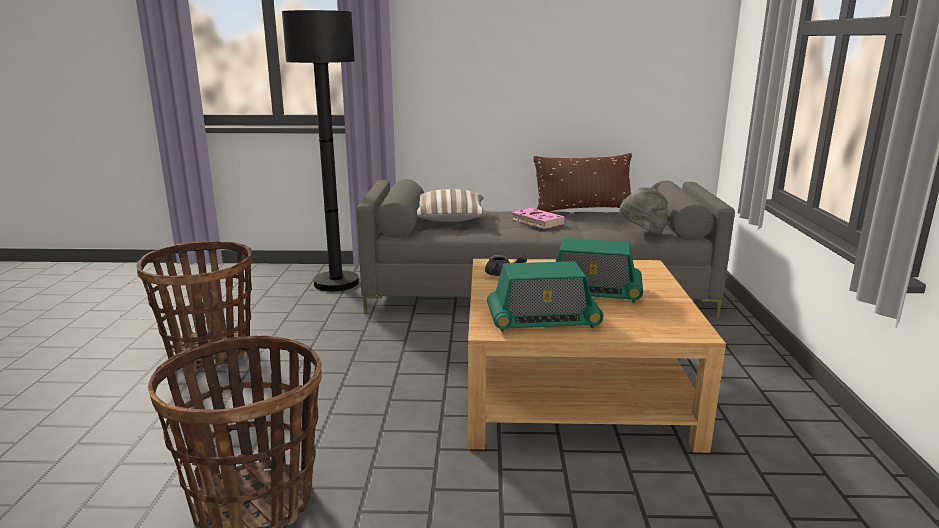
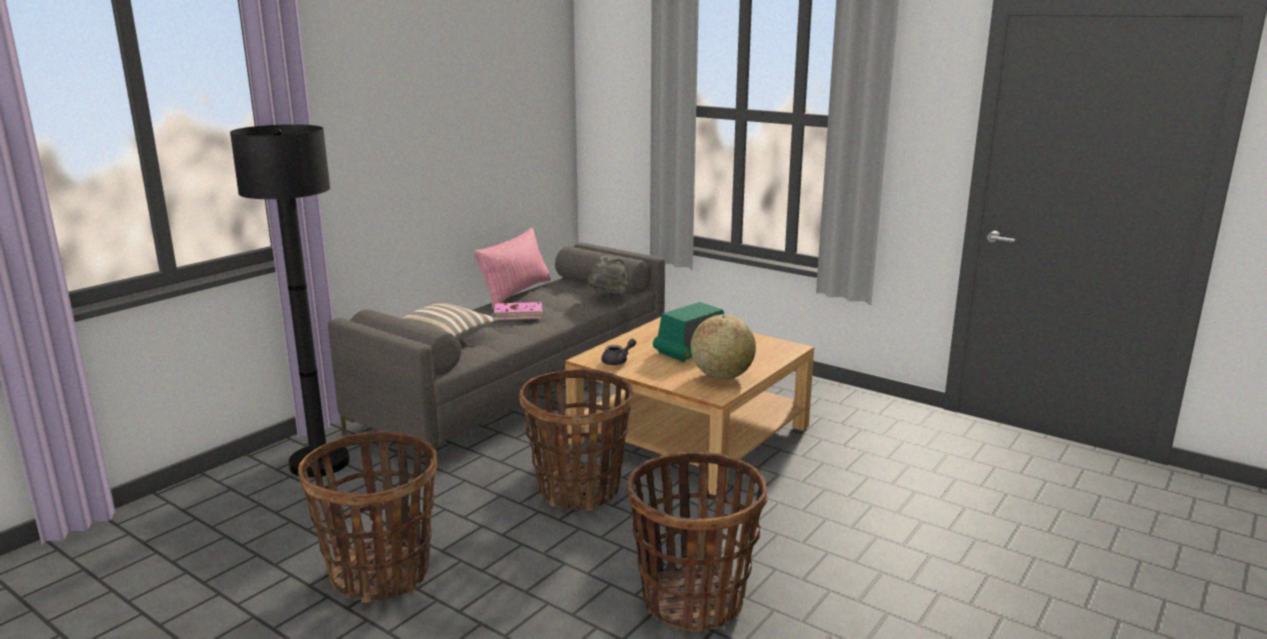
camera: 55 degrees left, 0 degrees up
radio [487,261,603,332] -> globe [691,314,756,380]
brown pillow [533,153,632,212] -> pink pillow [474,227,551,309]
none -> basket [519,369,633,511]

